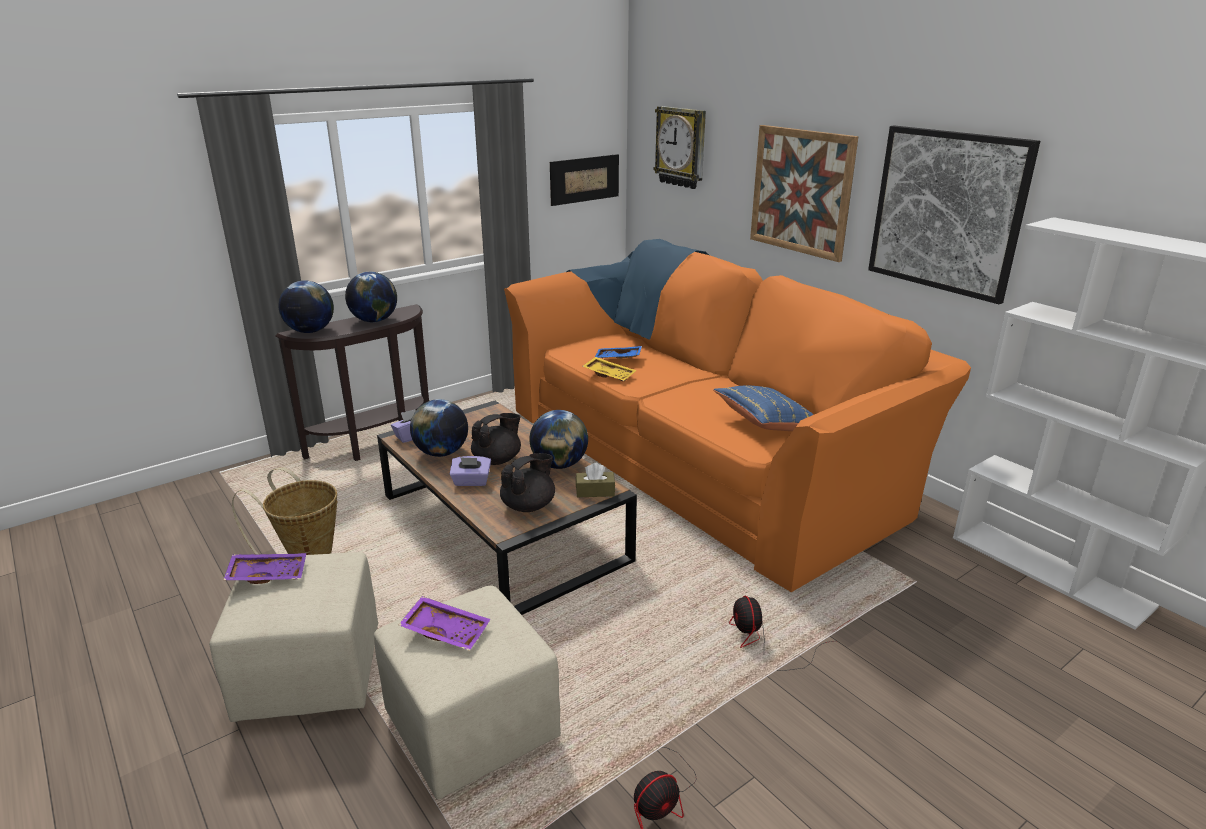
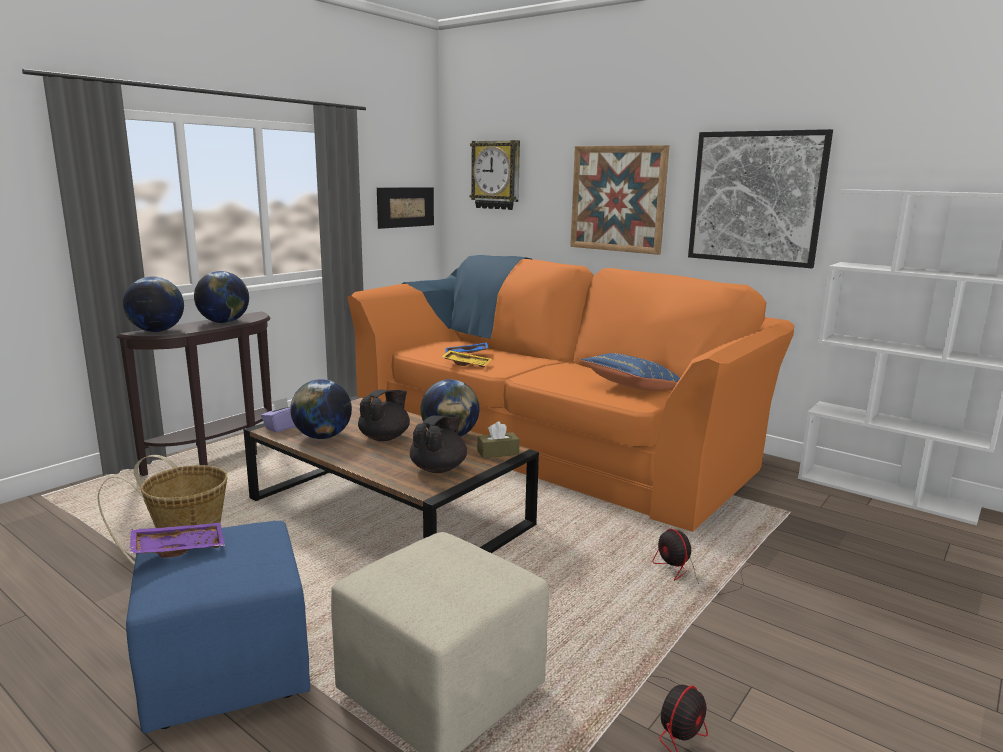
camera: 15 degrees left, 10 degrees down
beige ottoman [209,552,378,722] -> blue ottoman [126,521,310,733]
purple tray [399,596,491,651] -> none
purple tissue box [449,456,491,486] -> none

